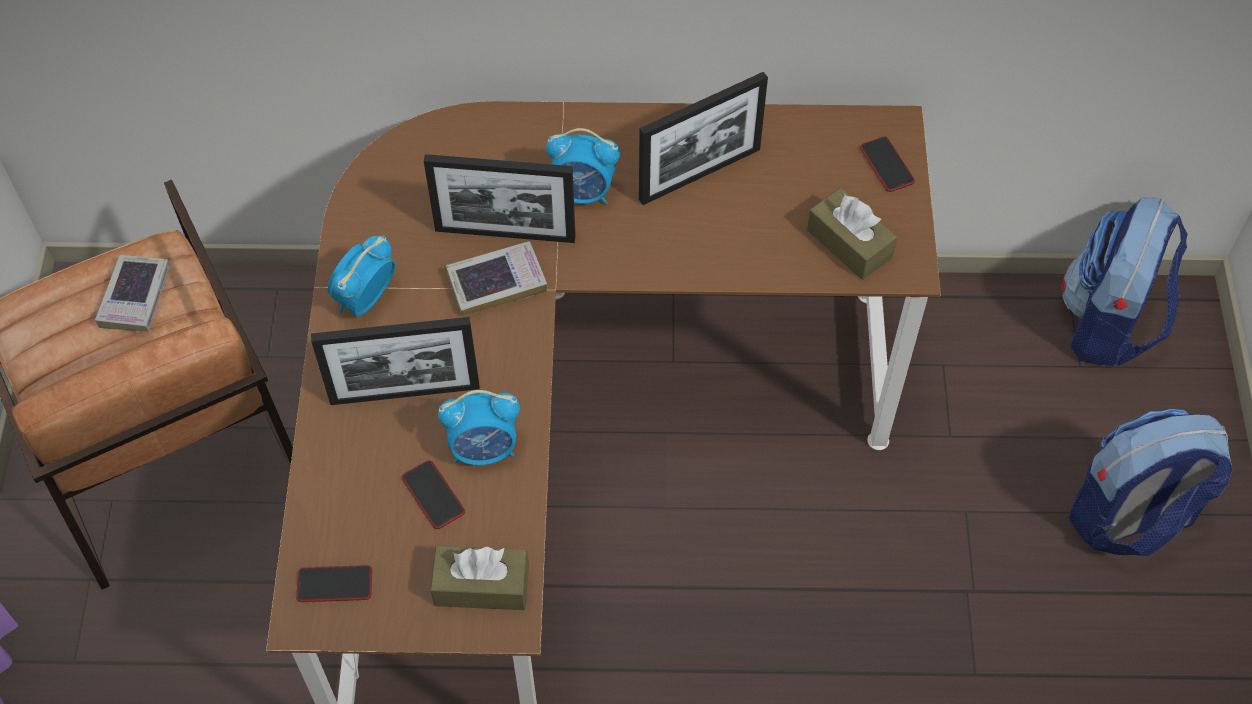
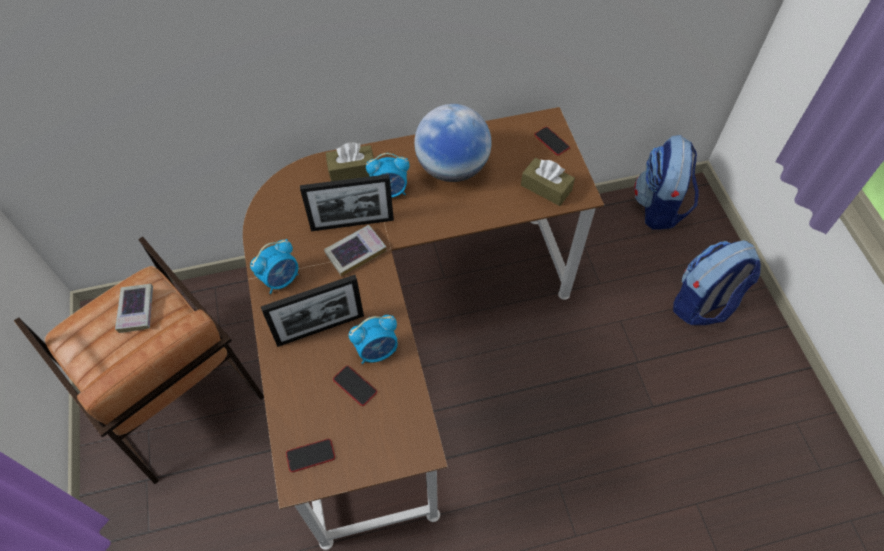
camera: 15 degrees left, 0 degrees up
alarm clock [327,235,396,316] -> alarm clock turned 150 degrees counterclockwise [250,239,298,294]
brown tissue box [430,546,529,610] -> brown tissue box moved to [326,142,374,181]
picture frame [639,72,768,205] -> globe [414,104,492,182]

